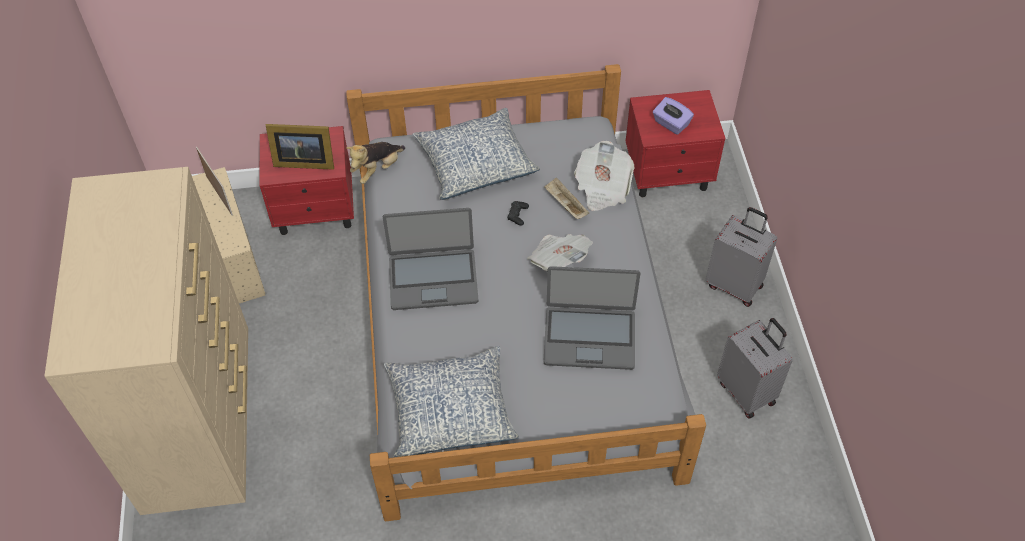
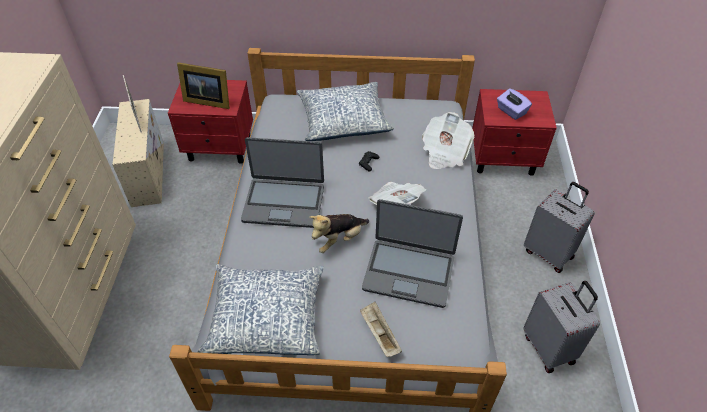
camera: 10 degrees right, 5 degrees down
plush toy [346,142,405,184] -> plush toy moved to [310,214,369,253]
beige tray [544,177,589,219] -> beige tray moved to [360,302,402,357]

